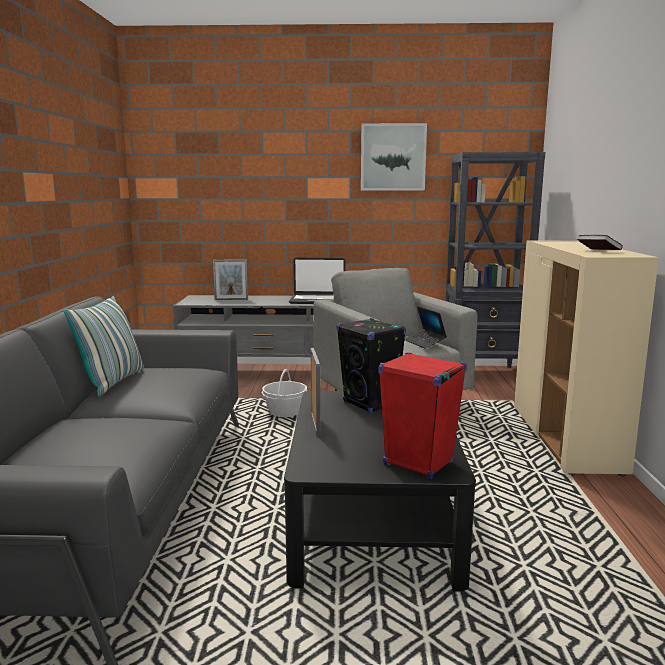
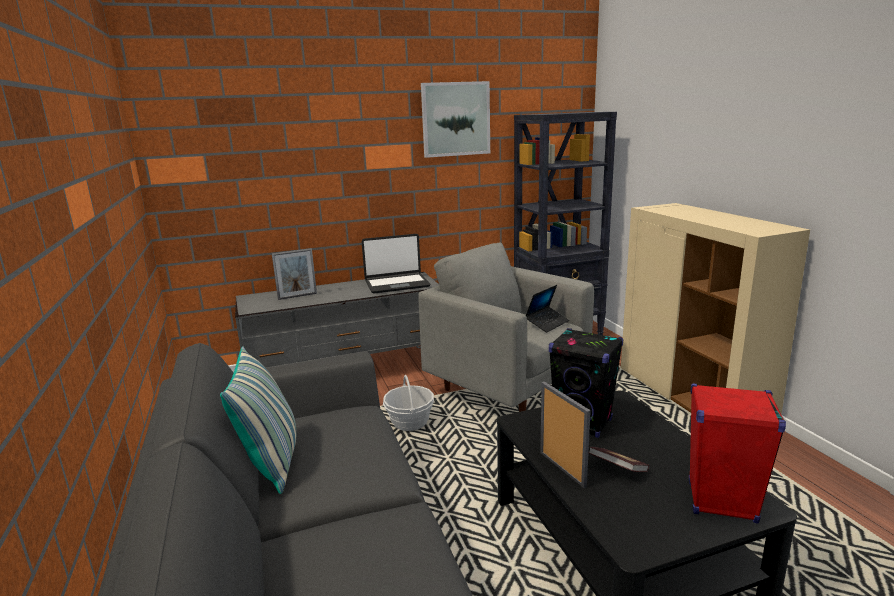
camera: 20 degrees left, 5 degrees up
laptop [404,306,447,349] -> laptop turned 90 degrees counterclockwise [526,285,569,333]
book [577,235,623,250] -> book moved to [589,447,649,472]

